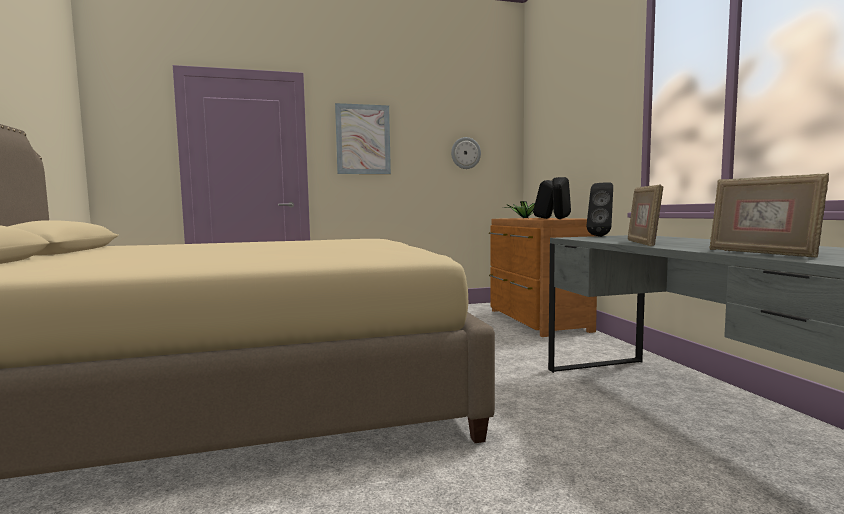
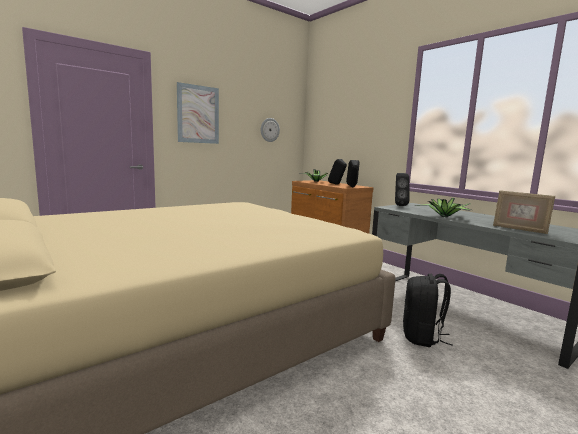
camera: 25 degrees left, 5 degrees up
picture frame [628,184,663,246] -> potted plant [415,198,471,218]
none -> black backpack [403,274,453,347]

